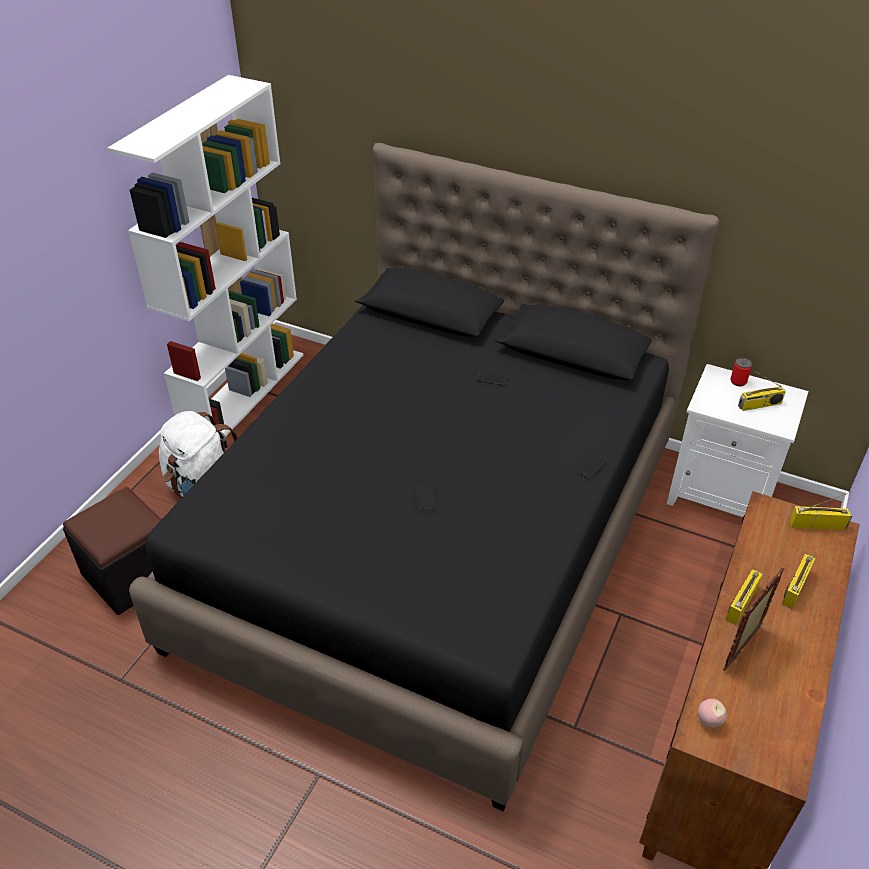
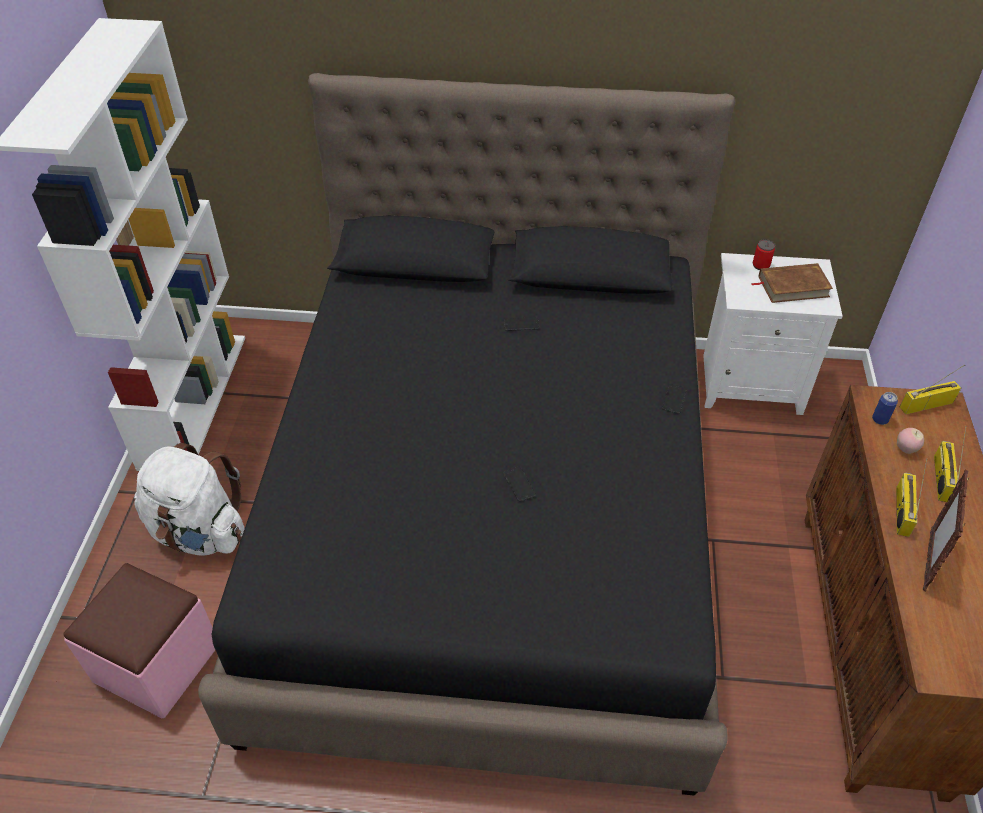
camera: 20 degrees left, 5 degrees up
black ottoman [63,487,161,615] -> pink ottoman [64,563,215,718]
apple [698,699,727,728] -> apple moved to [897,428,924,454]
radio [738,373,786,411] -> brown book [751,263,833,303]
none -> can [872,392,898,425]

